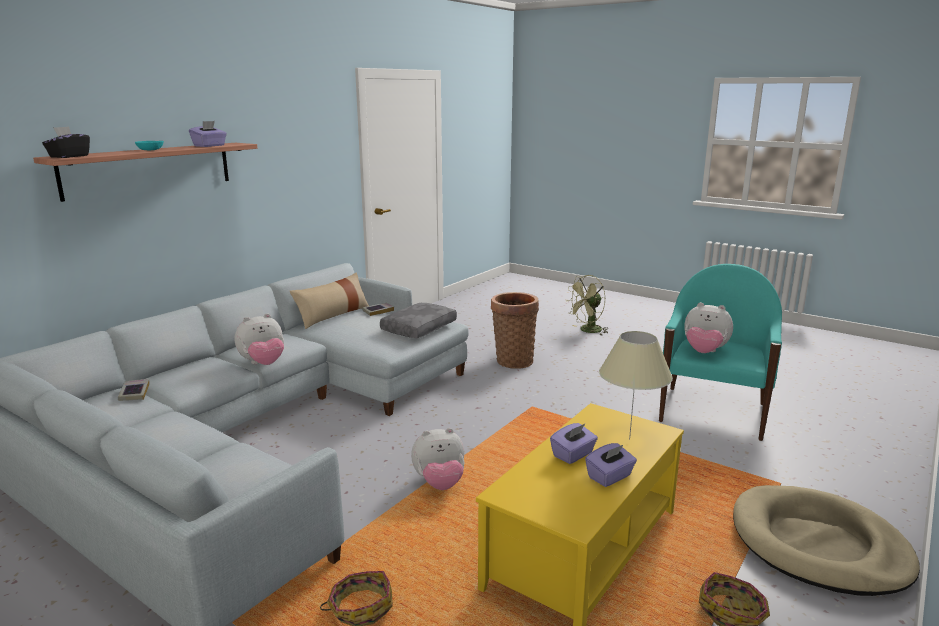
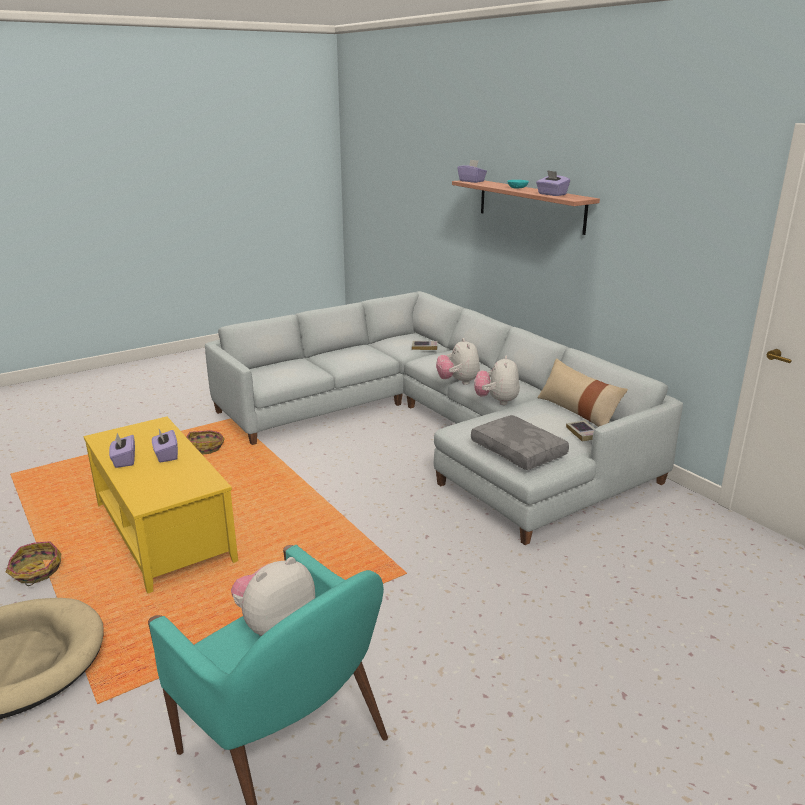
camera: 110 degrees right, 5 degrees up
black tissue box [42,126,90,158] -> purple tissue box [458,160,487,183]
plush toy [411,428,465,490] -> plush toy moved to [474,355,520,405]
basket [491,292,539,369] -> none
green fan [567,275,608,335] -> none
beige table lamp [599,331,673,440] -> none

